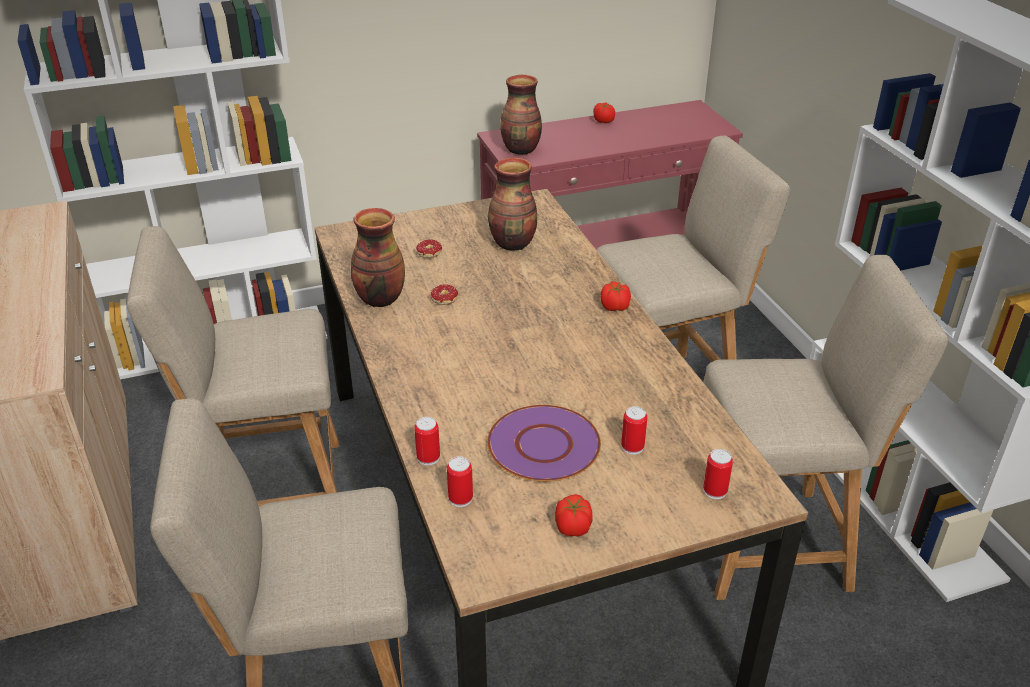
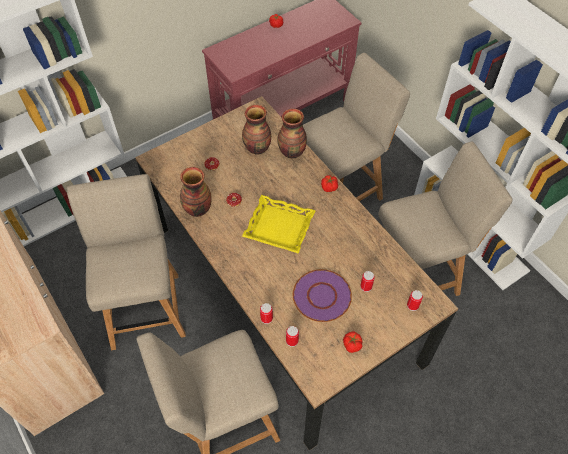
camera: 15 degrees left, 20 degrees up
beige chair [127,226,339,507] -> beige chair turned 105 degrees clockwise [67,174,186,350]
vase [500,75,542,155] -> vase moved to [277,109,307,159]
none -> yellow tray [242,195,316,253]

